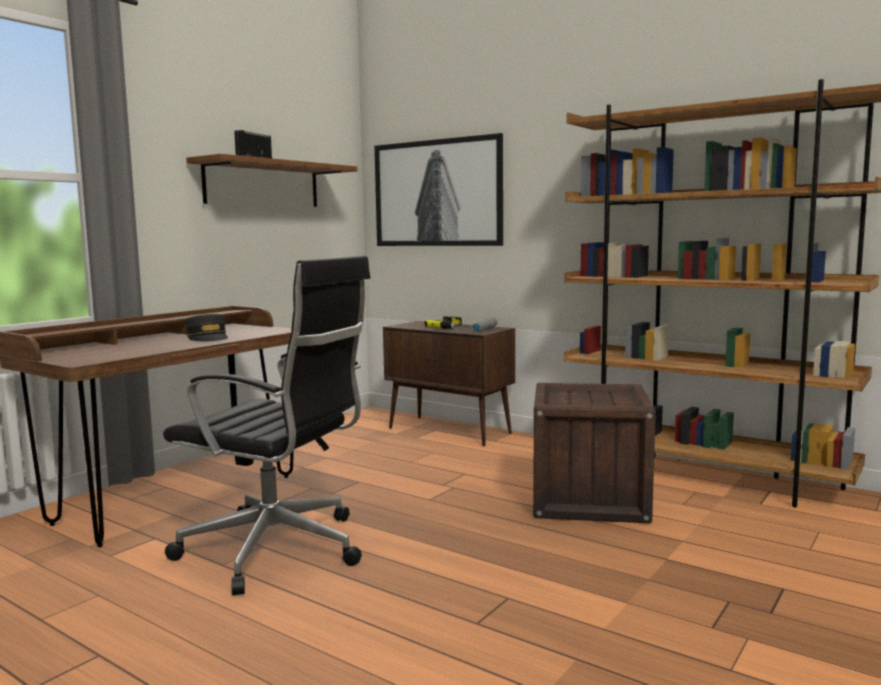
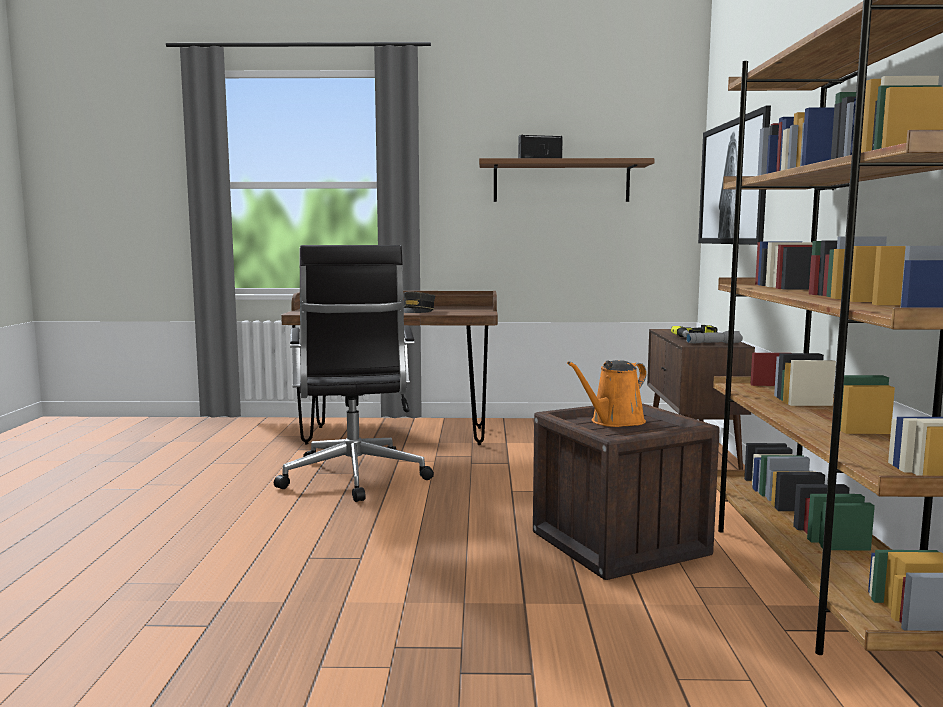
camera: 55 degrees right, 0 degrees up
none -> orange watering can [567,360,647,427]

